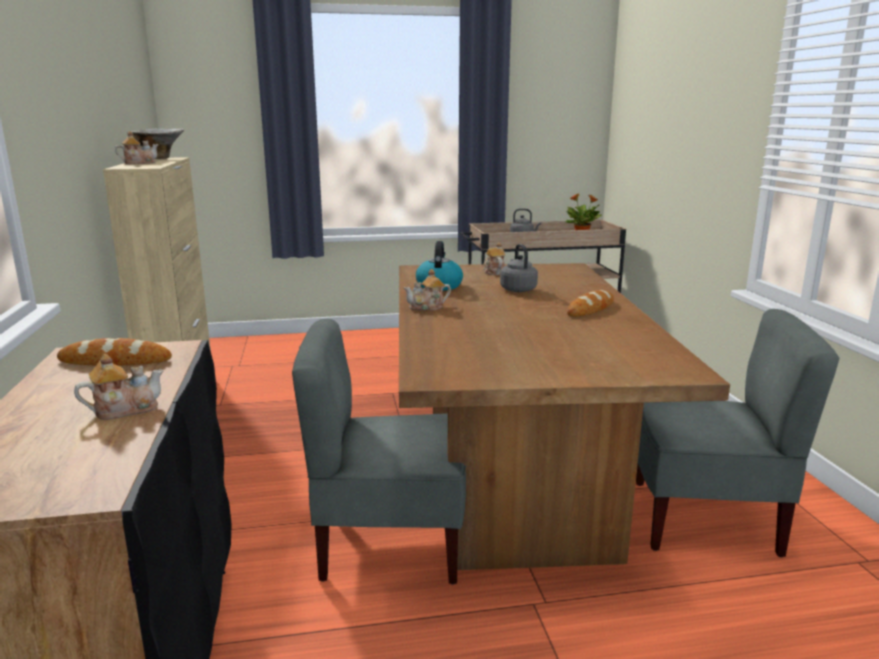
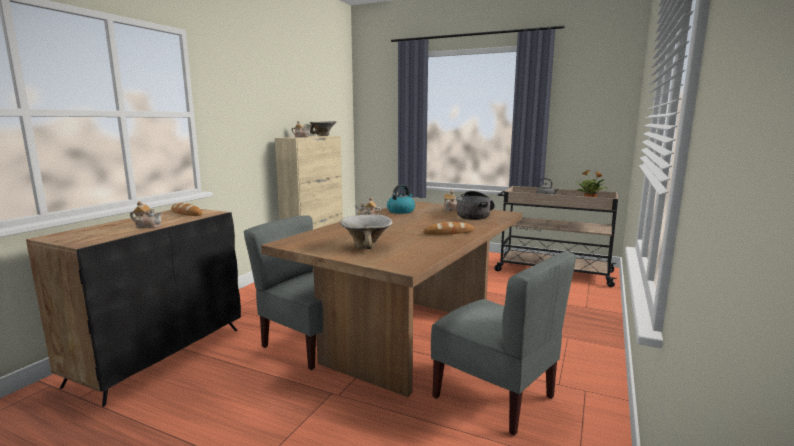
camera: 35 degrees right, 5 degrees down
grey kettle [500,244,538,292] -> none
none -> bowl [340,214,392,249]
none -> cooking pot [456,191,495,220]

